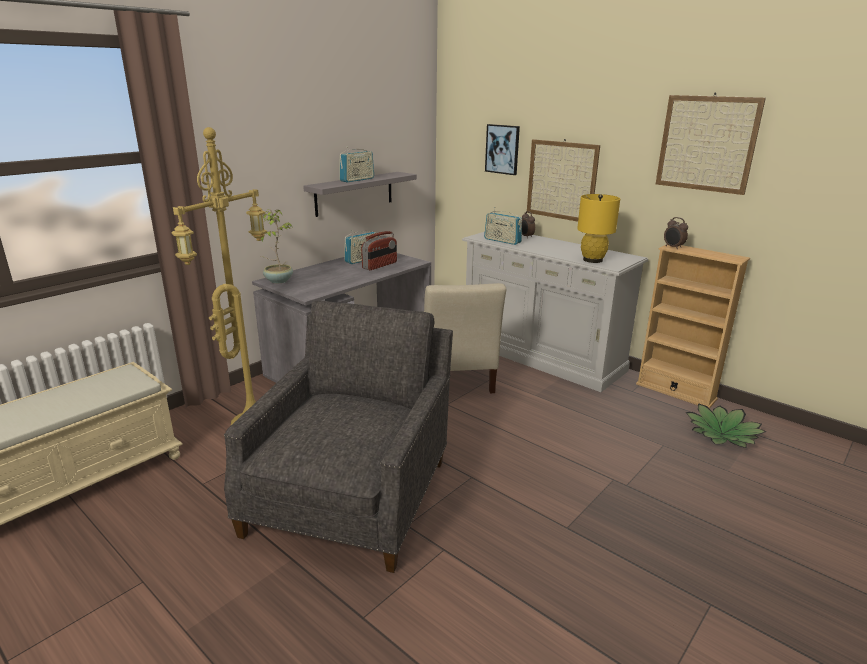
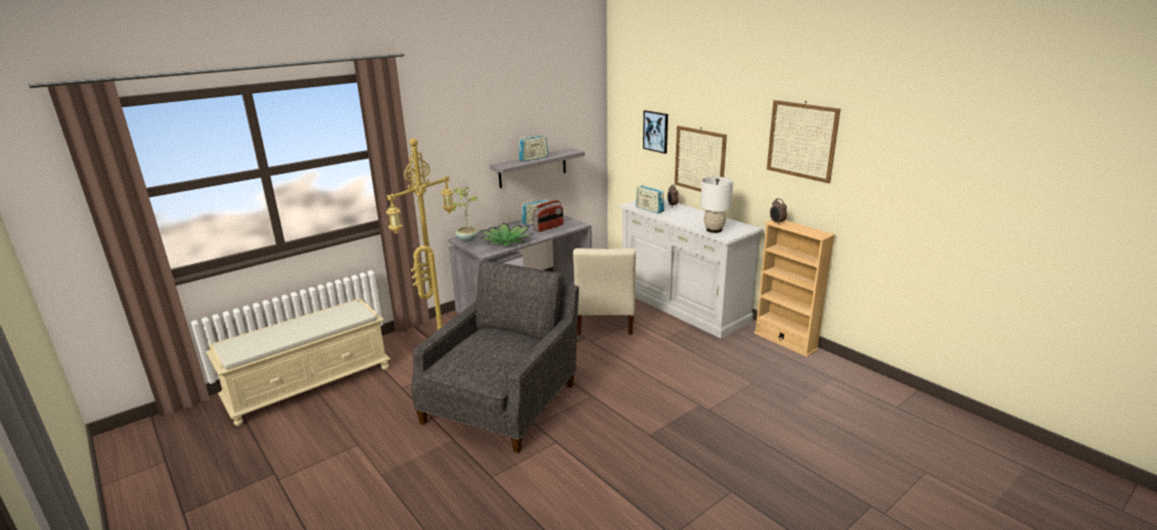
camera: 10 degrees right, 0 degrees up
yellow table lamp [577,194,620,263] -> white table lamp [700,177,733,233]
potted plant [686,403,766,448] -> potted plant moved to [481,223,532,246]

